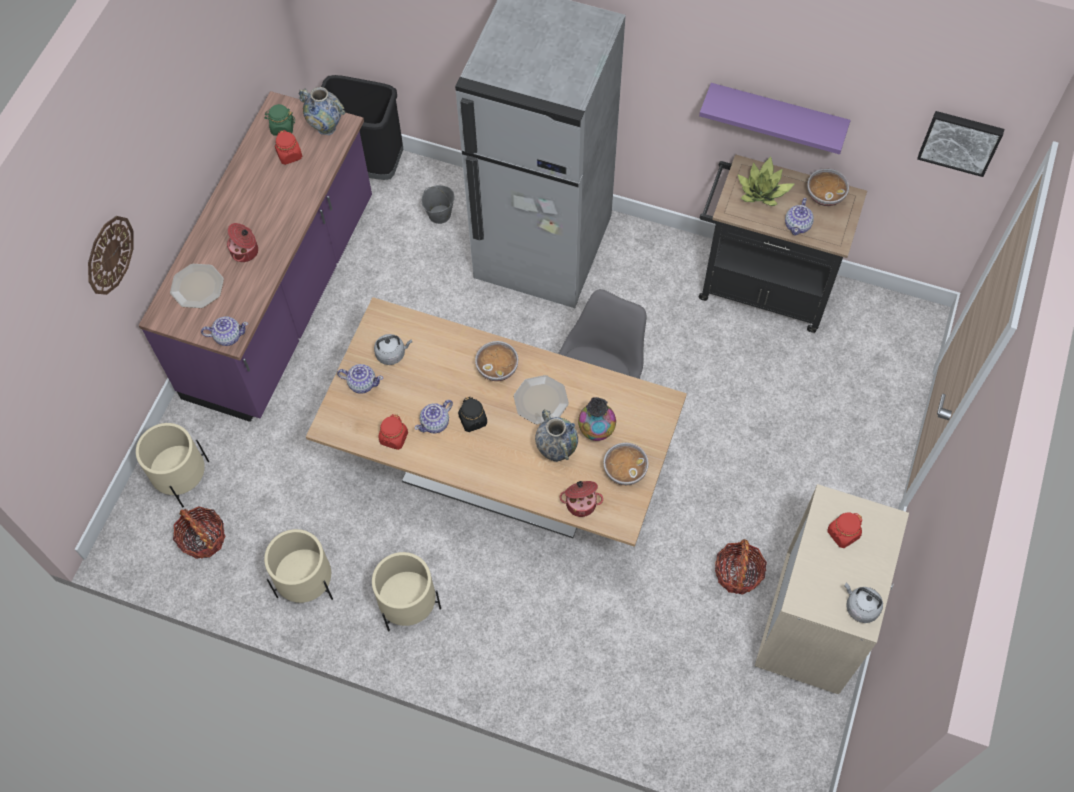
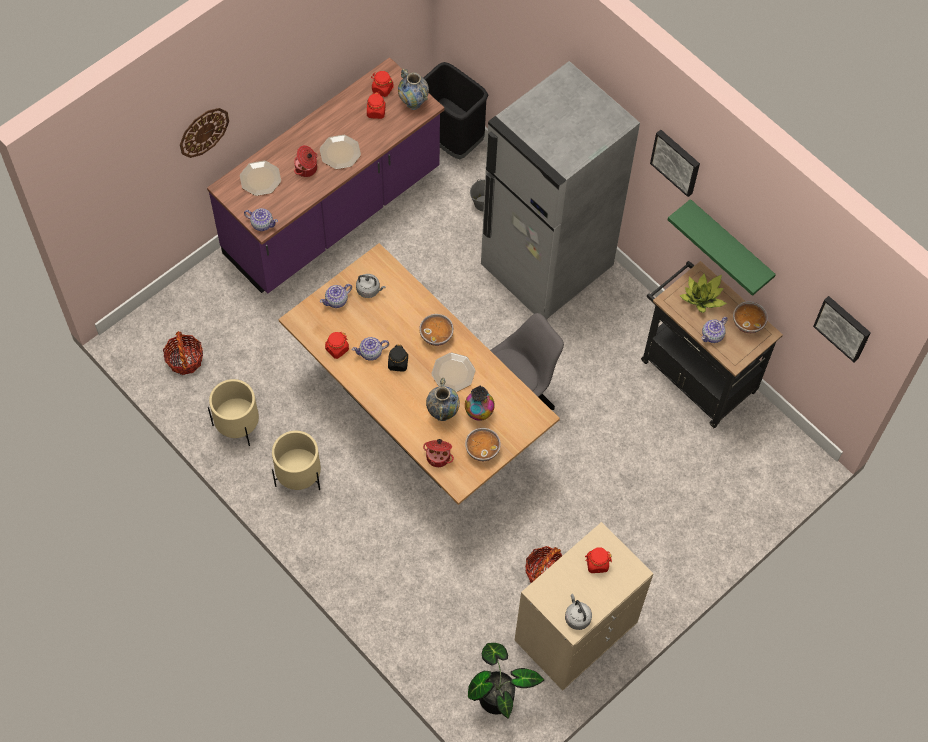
camera: 25 degrees right, 0 degrees up
beige planter [136,423,209,507] -> none
green jar [265,104,295,136] -> red jar [371,71,394,97]
teapot [337,364,383,394] -> teapot turned 105 degrees clockwise [320,284,352,308]
purple shelf [699,83,851,154] -> green shelf [668,199,776,296]
none -> plate [320,135,361,169]
none -> potted plant [468,643,544,719]
none -> picture [650,130,700,197]

